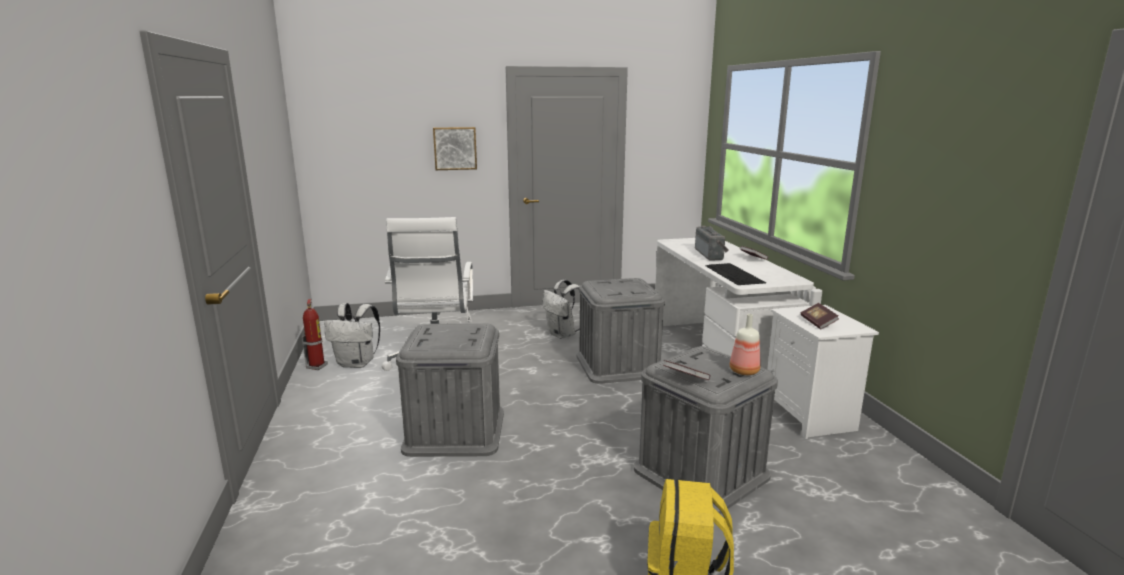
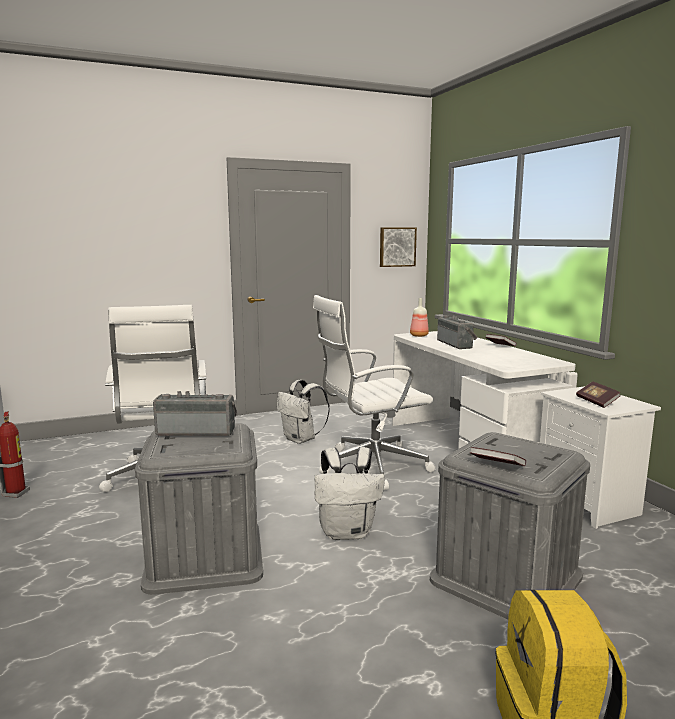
camera: 10 degrees left, 5 degrees down
white backpack [324,303,380,368] -> white backpack moved to [315,447,385,540]
picture [433,127,477,170] -> picture moved to [380,227,417,267]
grey storage box [576,278,665,384] -> white office chair [313,295,436,490]
keyboard [705,263,766,285] -> none
bottle [730,314,761,375] -> bottle moved to [410,298,429,337]
none -> radio [153,391,237,436]

